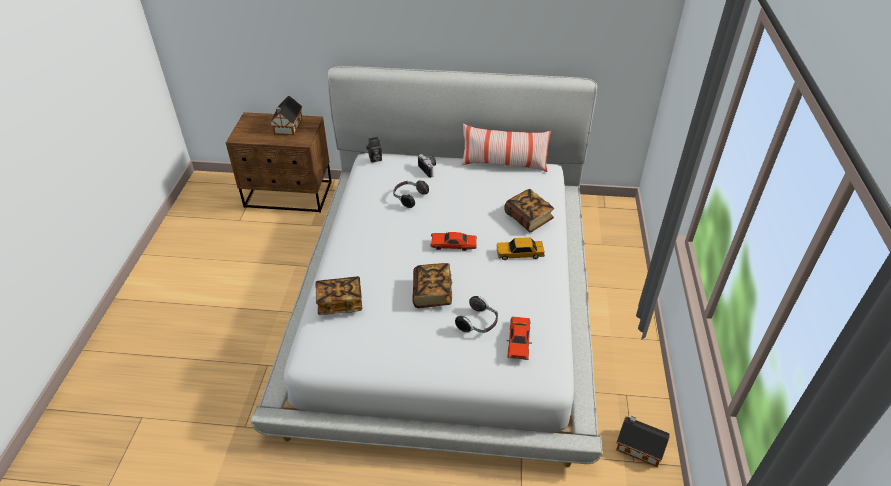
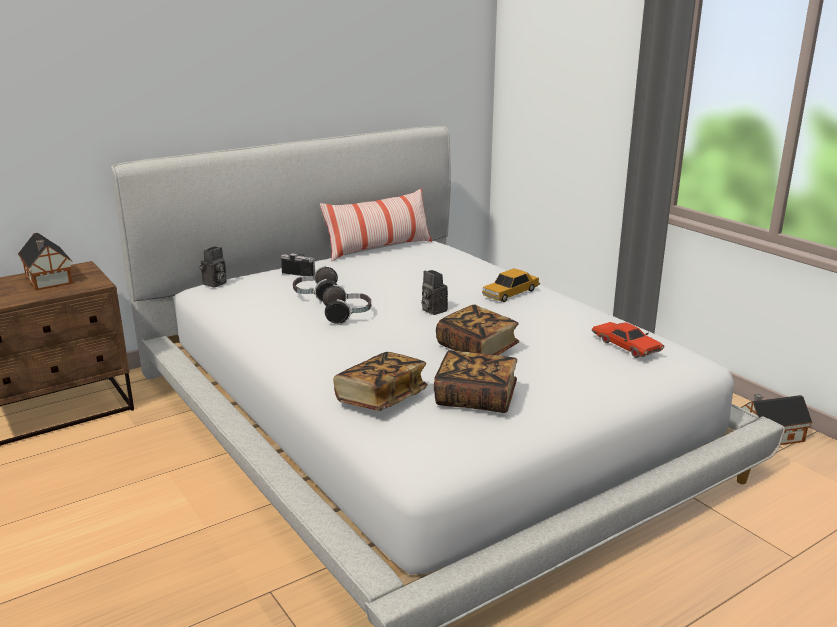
camera: 40 degrees left, 20 degrees down
red toy car [430,232,477,251] -> camera [421,270,448,315]
headphones [455,296,498,333] -> headphones moved to [322,285,371,325]
book [505,189,554,232] -> book moved to [434,350,517,413]

